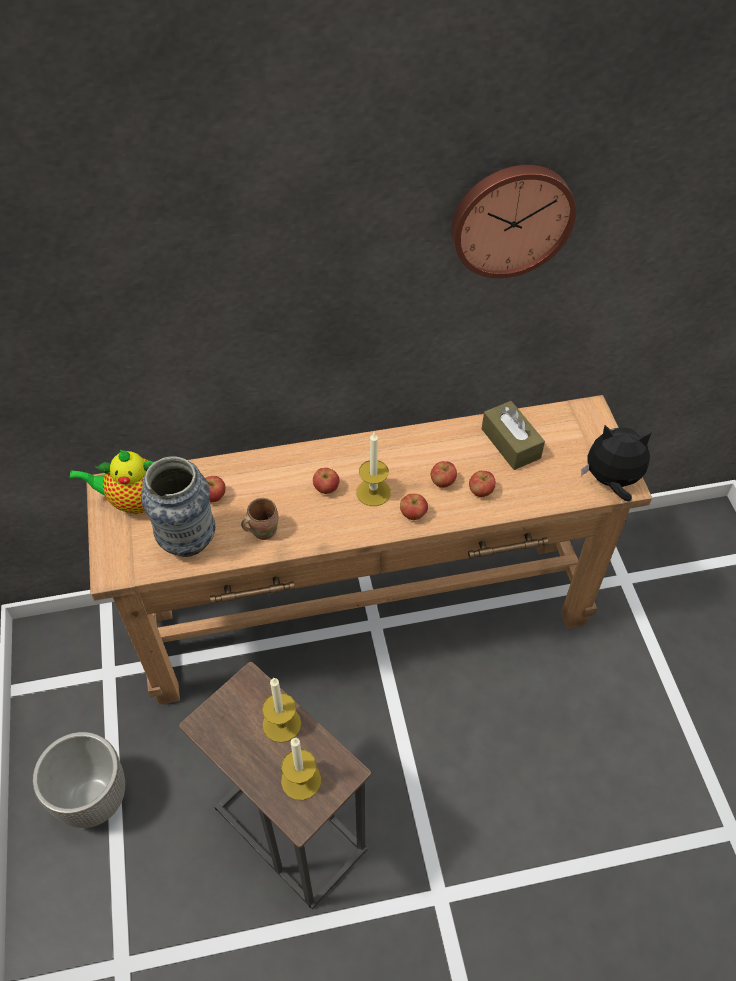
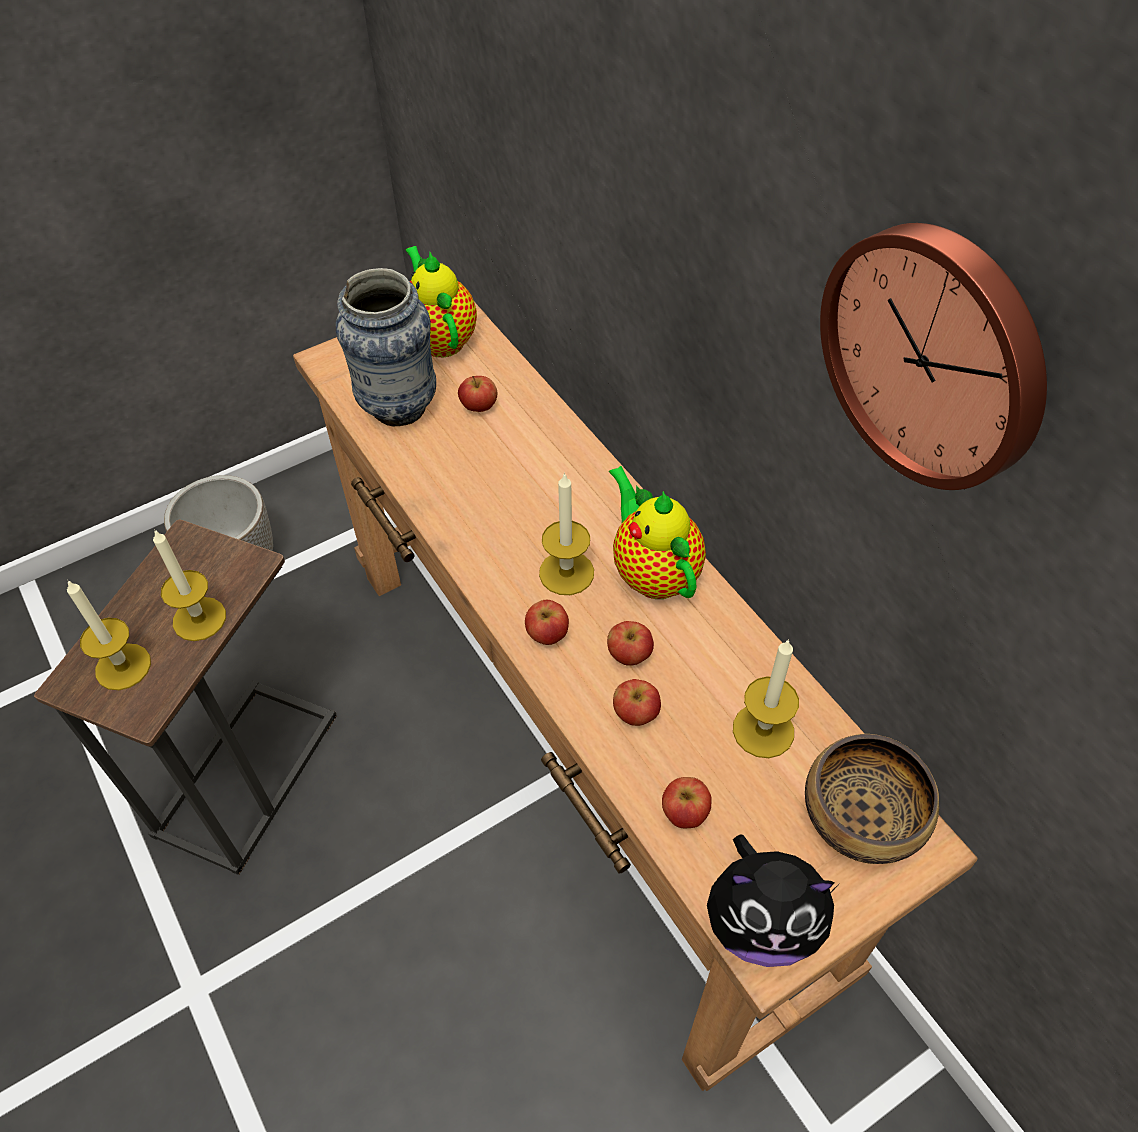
camera: 70 degrees right, 0 degrees up
brown mug [241,498,279,540] -> none
apple [313,468,340,494] -> apple moved to [662,777,711,829]
brown tissue box [482,401,545,470] -> candle [733,639,799,758]
plush toy [581,425,652,502] -> plush toy turned 105 degrees clockwise [707,834,838,967]
none -> teapot [609,466,706,599]
none -> bowl [805,734,939,864]

